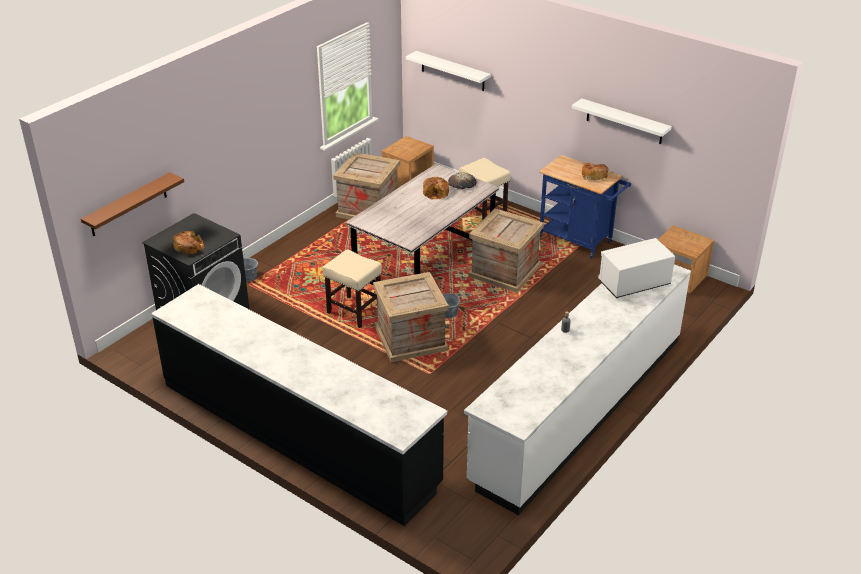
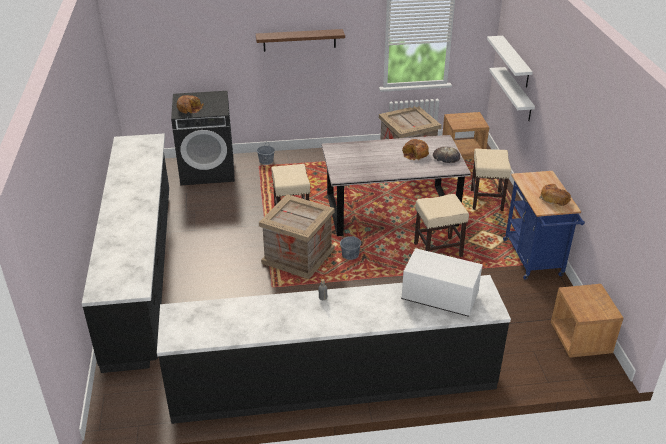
camera: 45 degrees right, 0 degrees up
brown shelf [81,172,184,236] -> brown shelf moved to [256,29,345,52]
white counter [464,264,691,515] -> black counter [157,275,511,424]
crate [468,208,544,293] -> beige stool [414,194,469,257]
white shelf [572,98,672,144] -> white shelf moved to [489,67,535,121]

